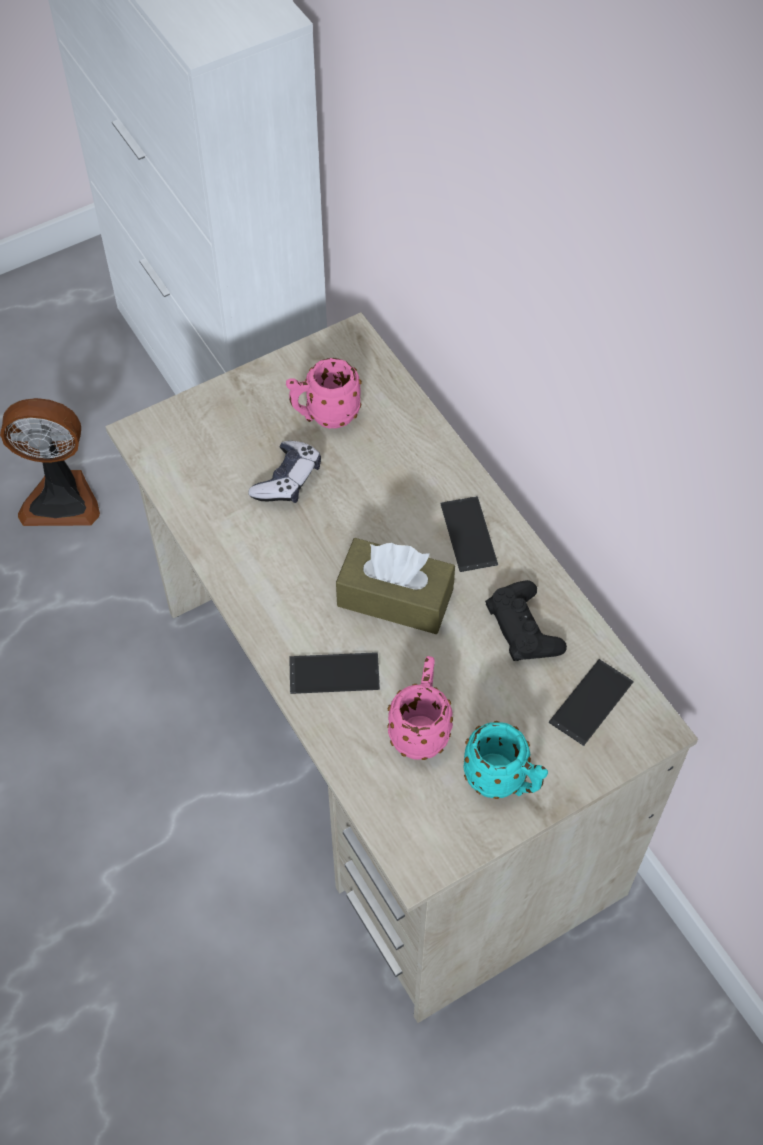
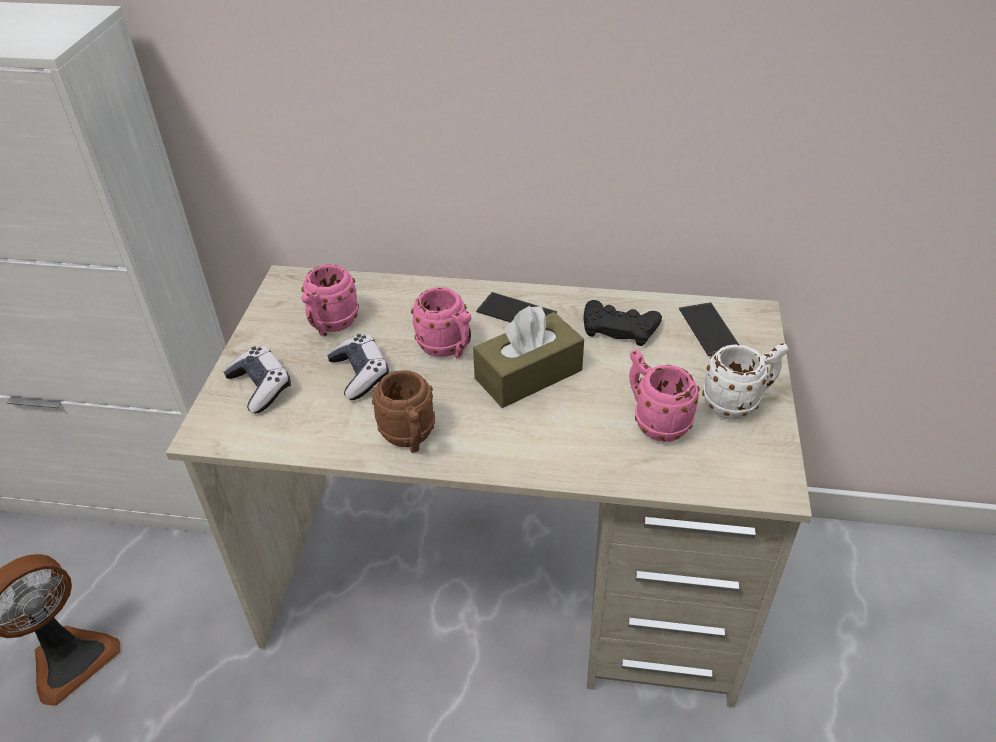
camera: 50 degrees left, 15 degrees down
phone [289,652,380,694] -> none
turquoise mug [464,721,548,799] -> white mug [702,343,788,420]
none -> game controller [224,346,291,413]
none -> brown mug [372,370,435,453]
none -> pink mug [411,287,471,358]

